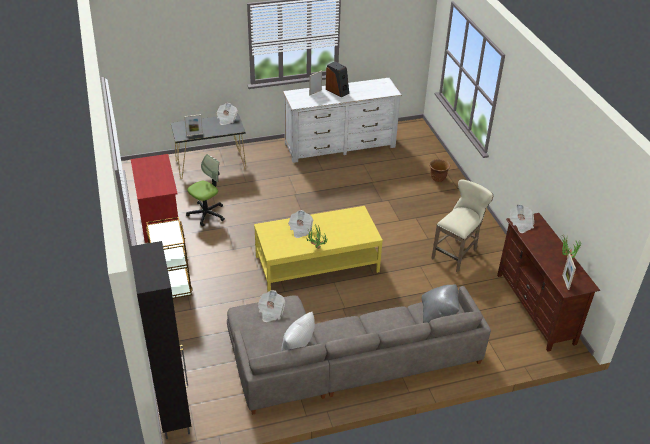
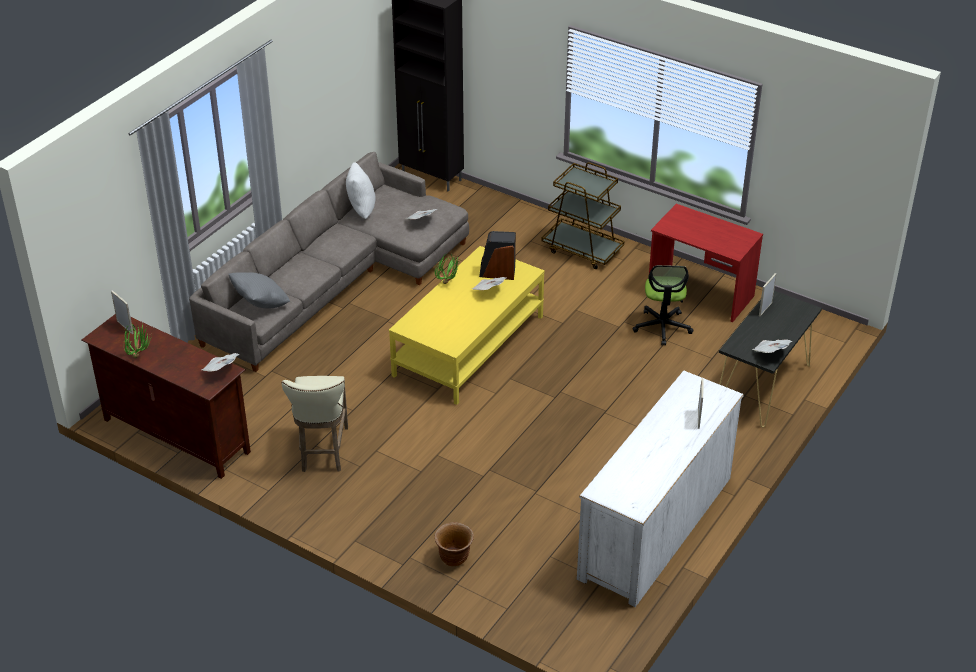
camera: 140 degrees right, 0 degrees up
speaker [326,61,349,97] -> speaker moved to [479,231,516,280]

